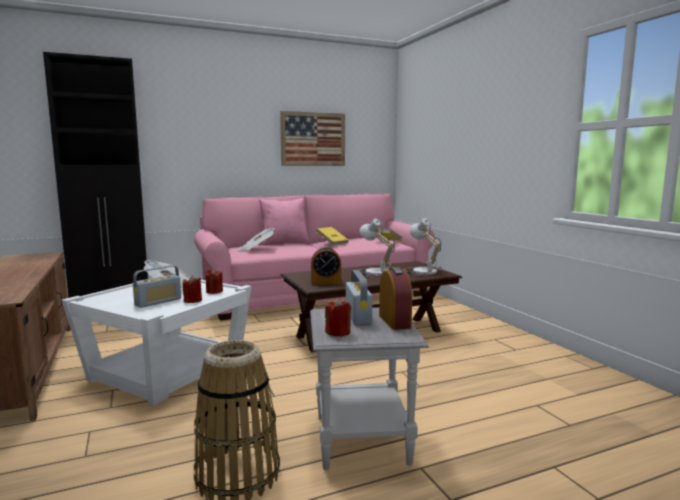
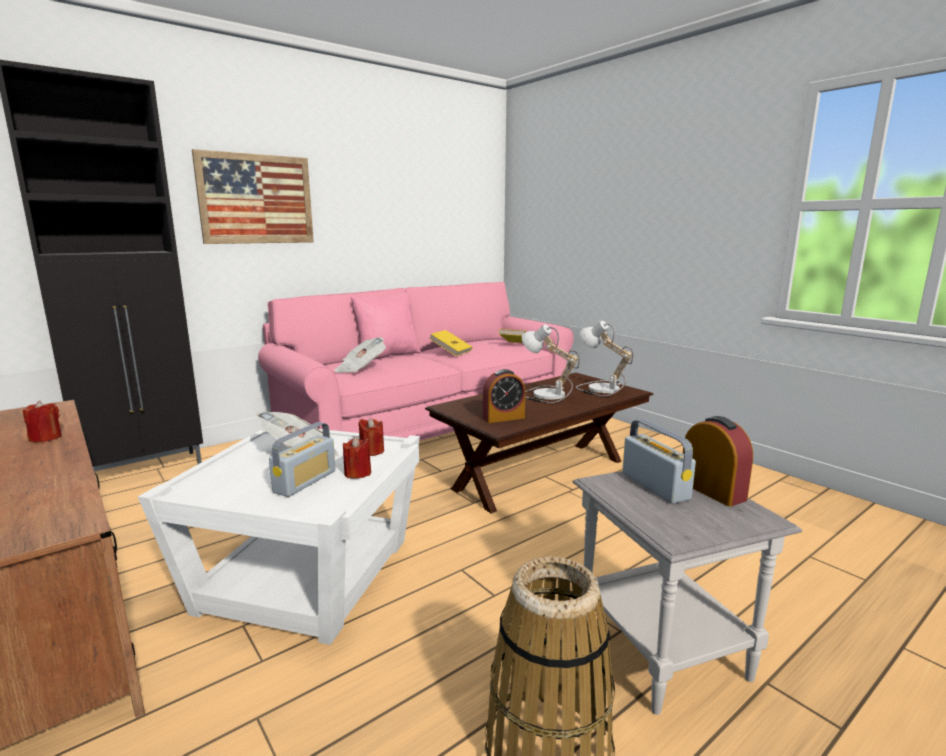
camera: 15 degrees left, 5 degrees up
picture [280,111,345,166] -> picture moved to [192,149,314,244]
red candle [325,298,351,337] -> red candle moved to [23,401,62,442]

